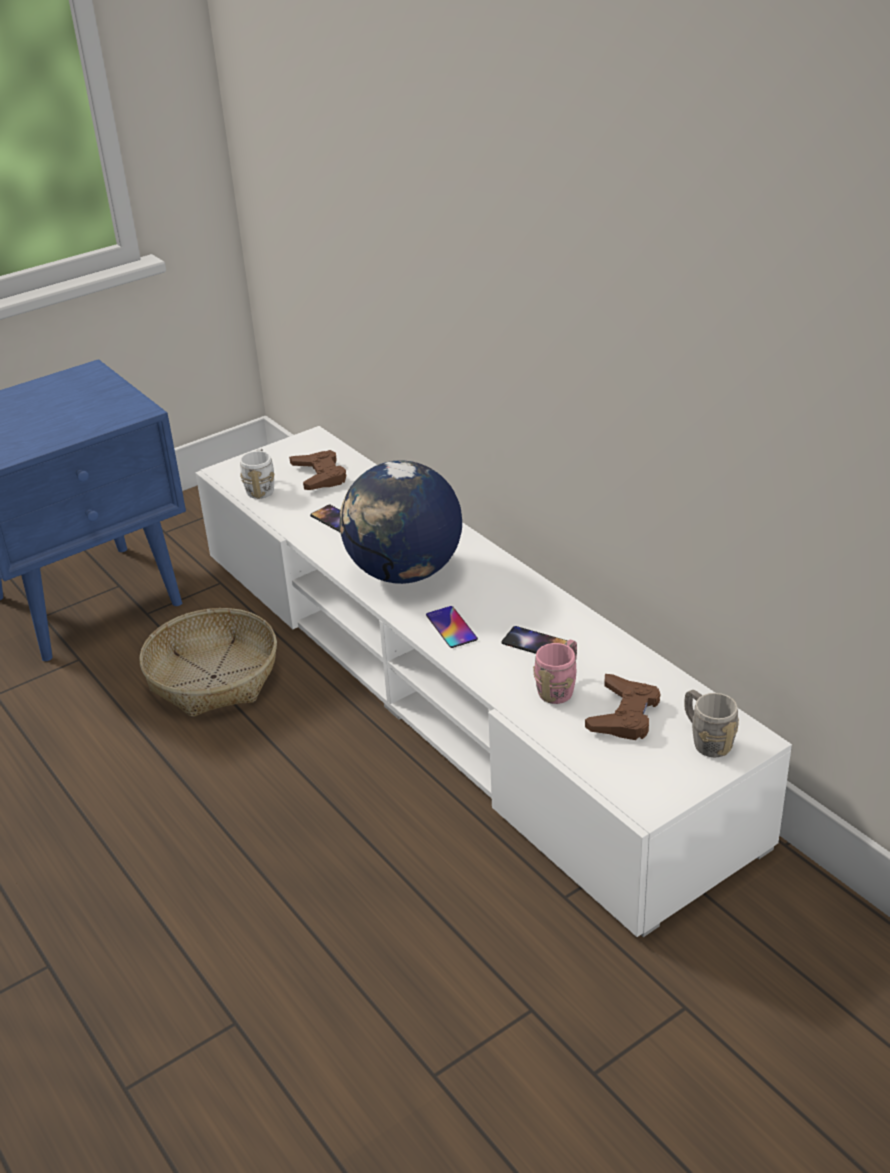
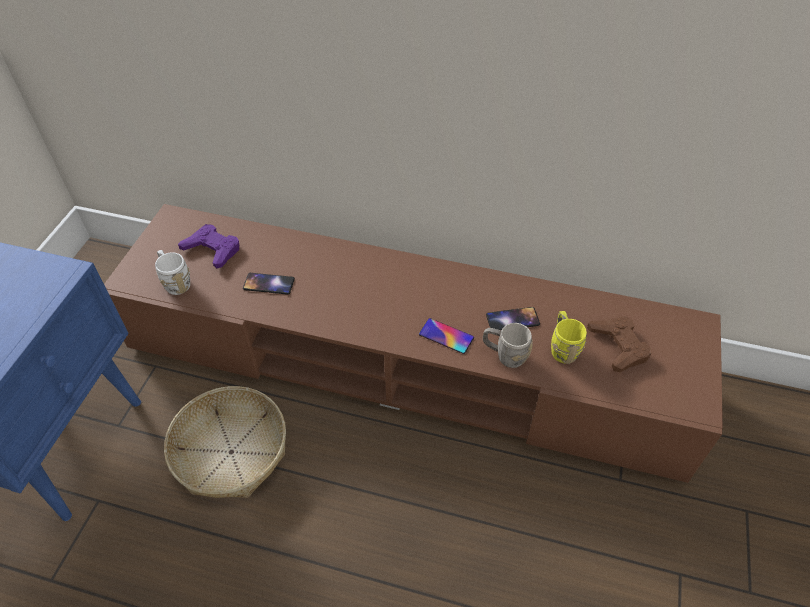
camera: 40 degrees left, 15 degrees up
white tv stand [195,426,792,937] -> brown tv stand [104,204,723,483]
brown game controller [289,450,346,490] -> purple game controller [178,224,239,269]
globe [340,460,462,584] -> none
pink mug [533,640,577,704] -> yellow mug [551,311,587,364]
grey mug [684,690,739,757] -> grey mug moved to [483,323,533,368]

